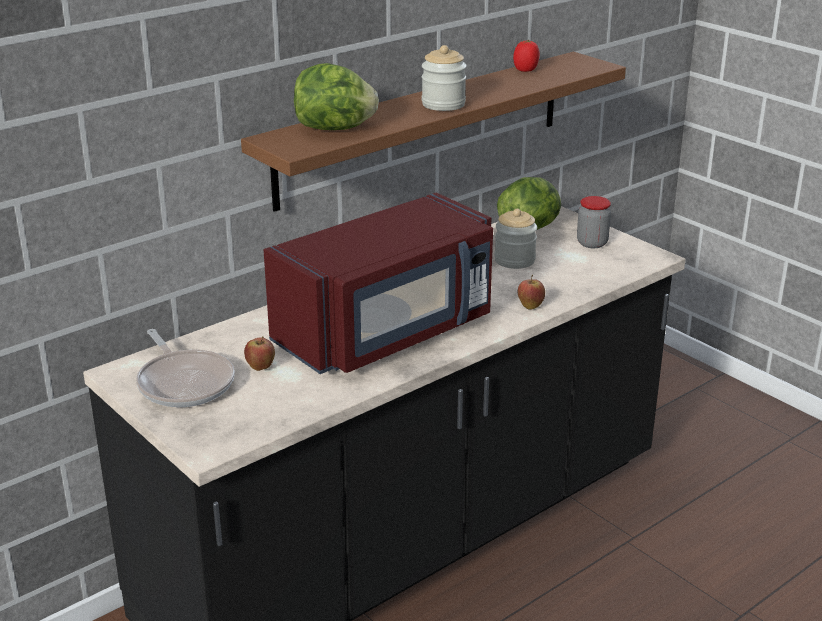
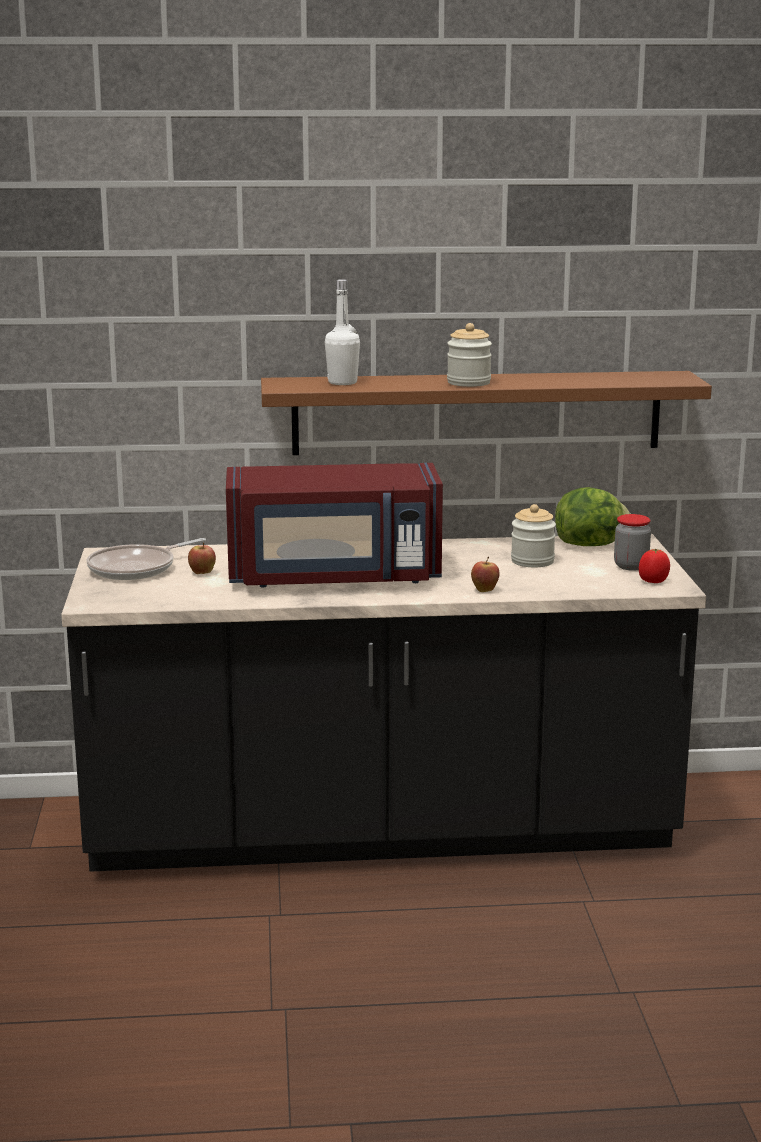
camera: 35 degrees right, 10 degrees down
frying pan [136,329,235,407] -> frying pan turned 45 degrees clockwise [87,538,206,580]
lettuce [294,63,379,130] -> white bottle [325,279,360,385]
tomato [513,40,540,72] -> tomato moved to [639,549,670,583]

